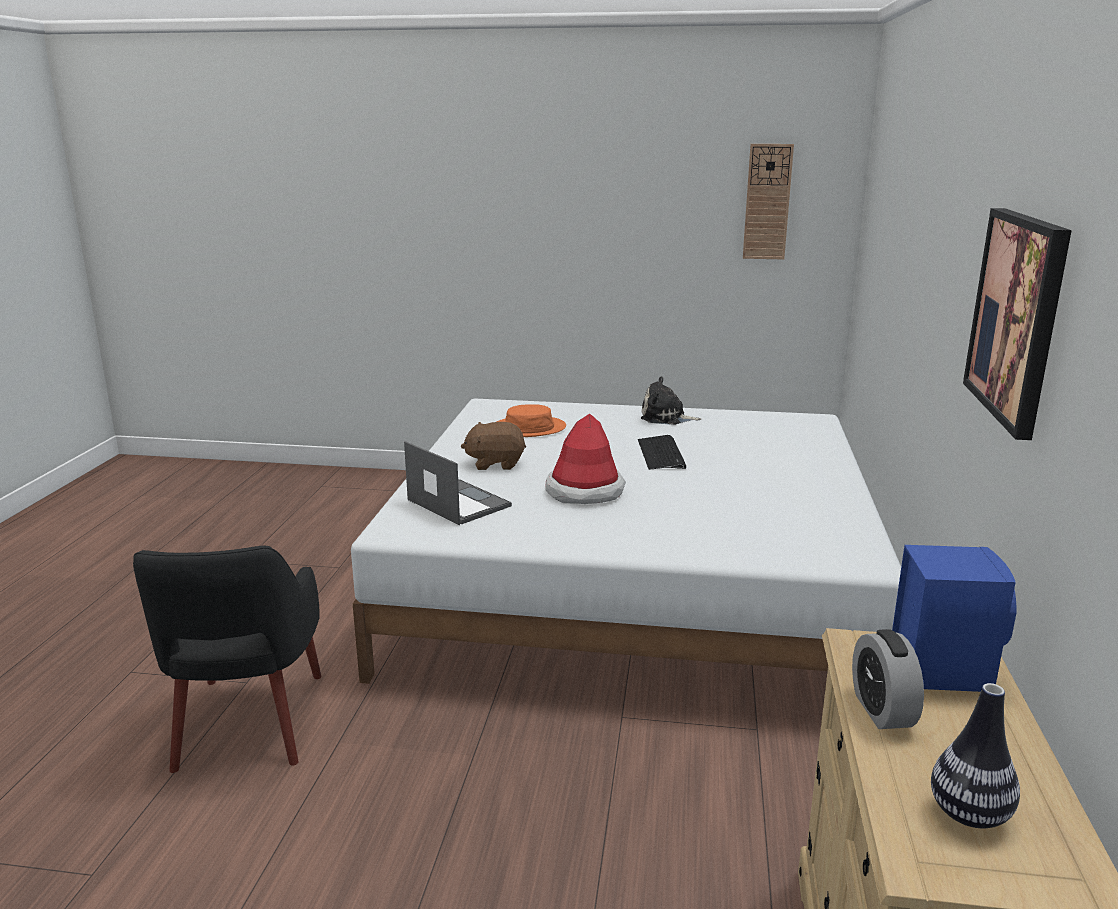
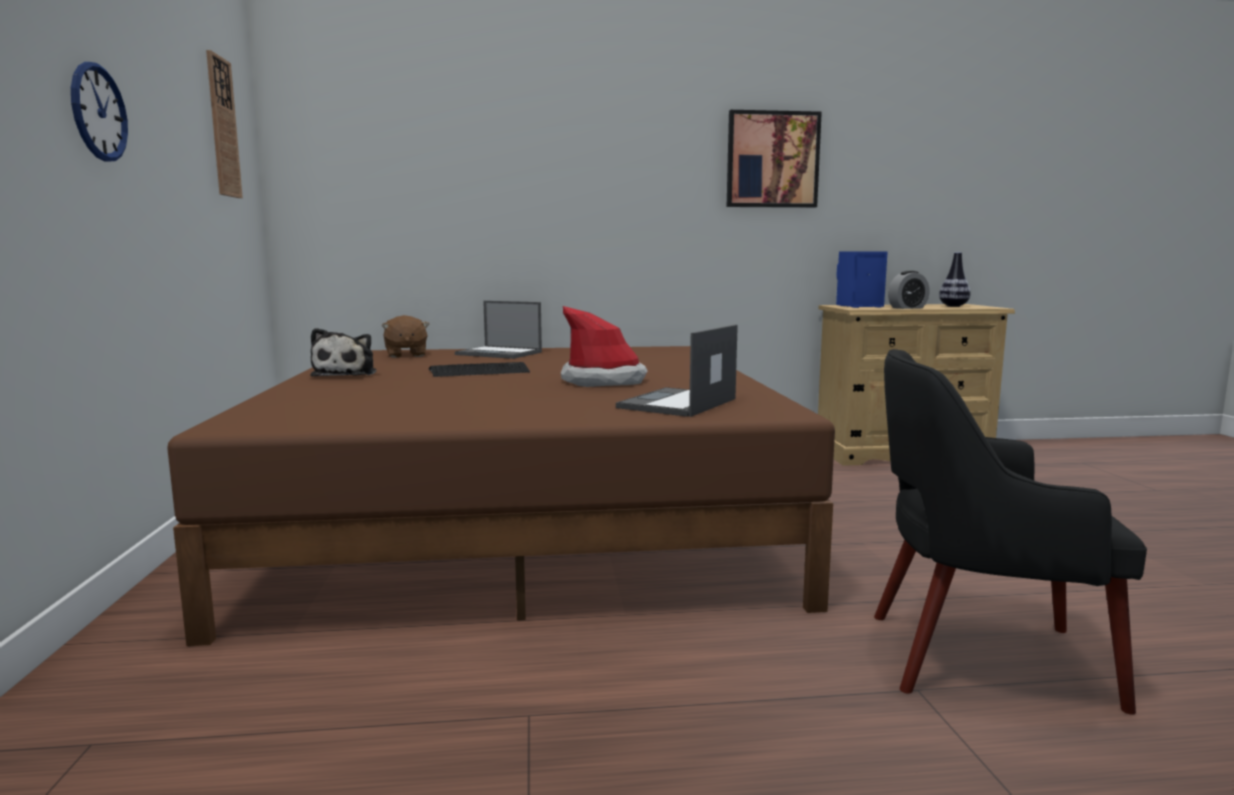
camera: 105 degrees left, 10 degrees down
black armchair [133,545,321,773] -> black armchair turned 150 degrees counterclockwise [874,349,1147,715]
white bed [351,399,901,684] -> brown bed [167,346,835,646]
brown plush toy [461,422,526,470] -> brown plush toy moved to [381,315,429,358]
orange hat [497,404,566,437] -> none
none -> wall clock [71,62,128,162]
none -> laptop [455,301,542,359]

